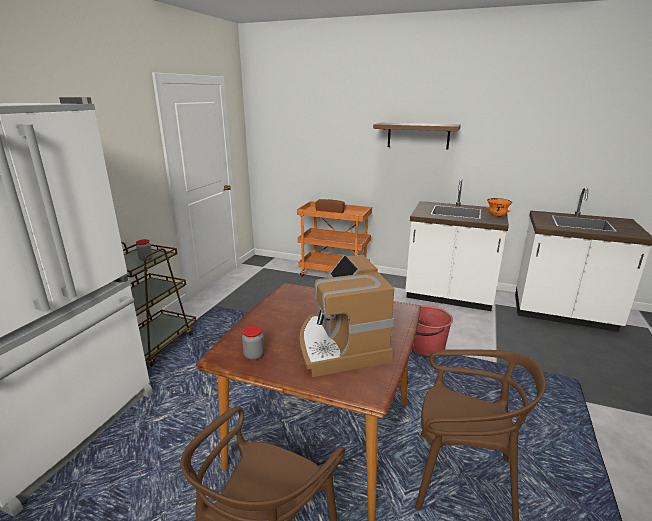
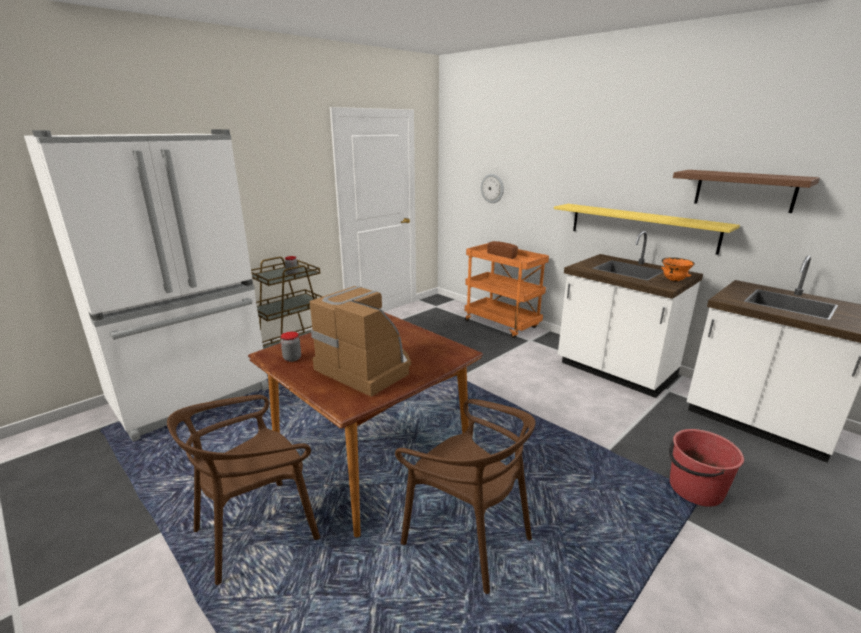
camera: 25 degrees right, 0 degrees up
coffee machine [299,255,394,377] -> coffee machine turned 120 degrees clockwise [310,286,411,397]
brown shelf [373,123,461,149] -> brown shelf moved to [673,170,820,213]
red bucket [412,306,453,356] -> red bucket moved to [669,429,744,507]
none -> wall clock [481,174,504,203]
none -> yellow shelf [554,204,740,255]

